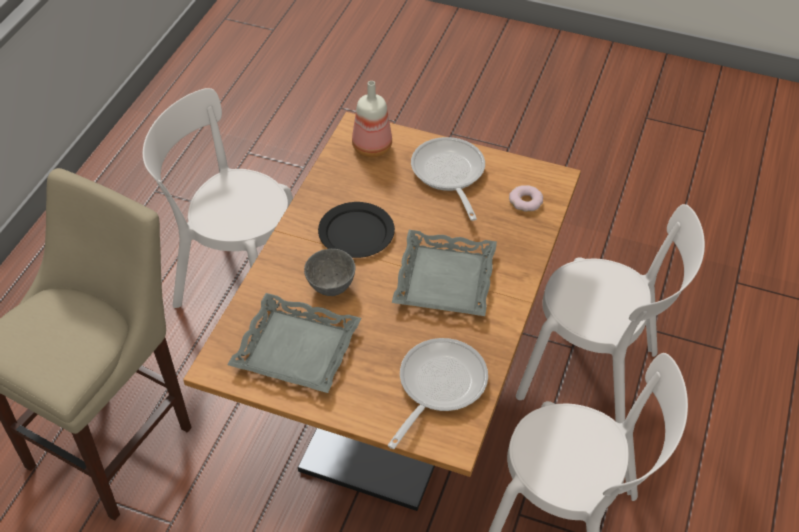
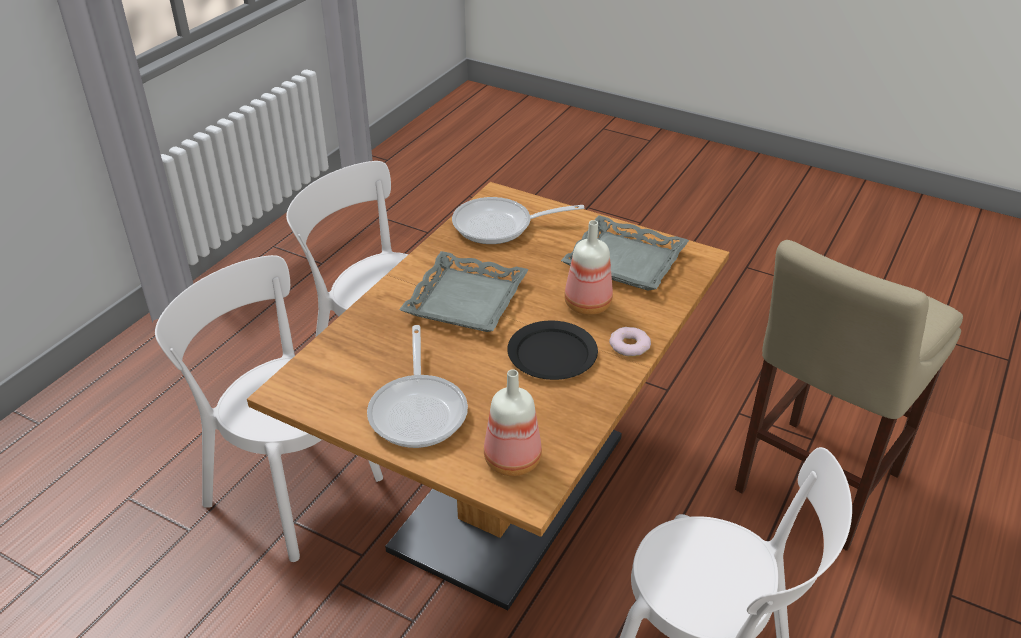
camera: 170 degrees left, 10 degrees down
grey bowl [304,249,356,296] -> bottle [564,220,613,315]
frying pan [388,338,488,449] -> frying pan turned 45 degrees clockwise [452,197,584,244]
donut [509,185,543,212] -> donut moved to [609,327,651,357]

